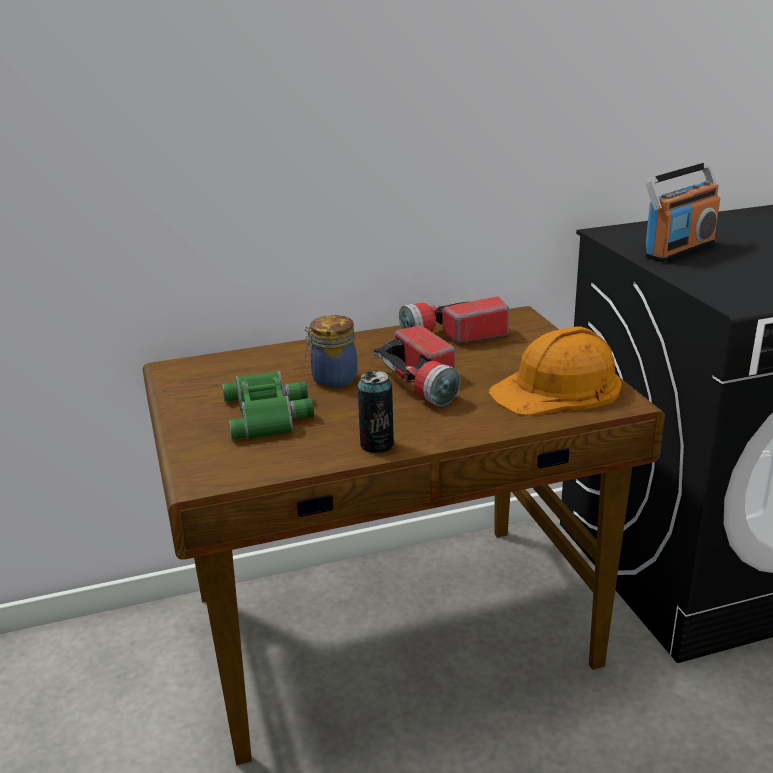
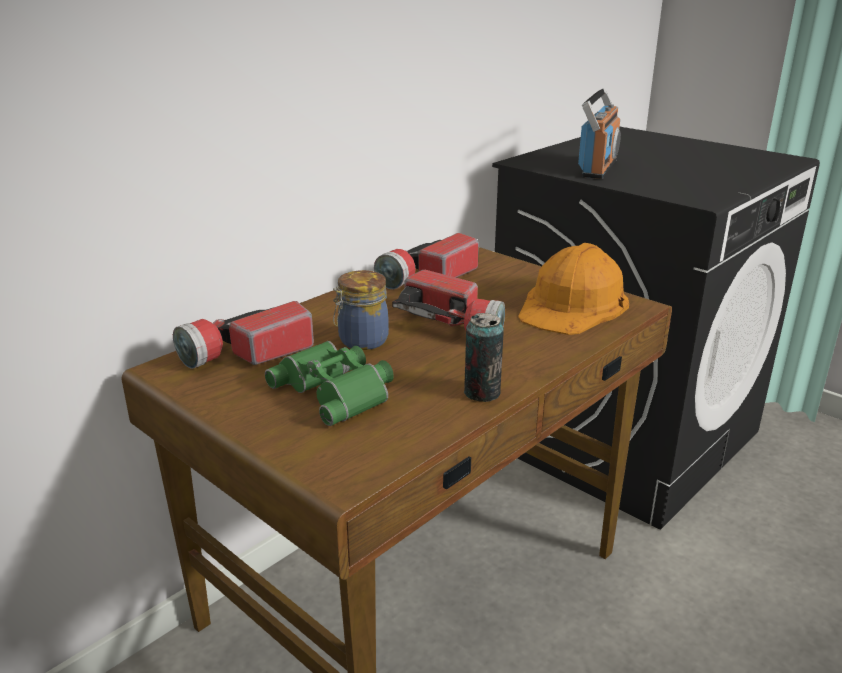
camera: 30 degrees left, 0 degrees up
none -> flashlight [173,301,314,369]

